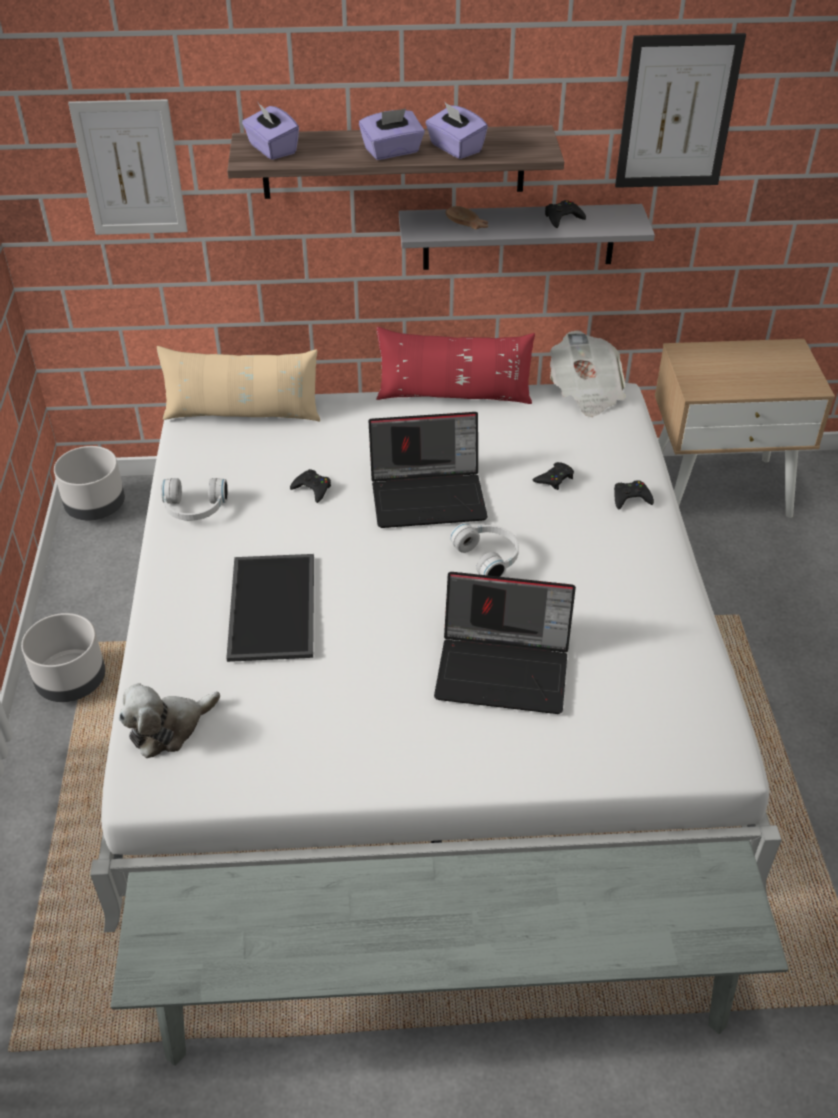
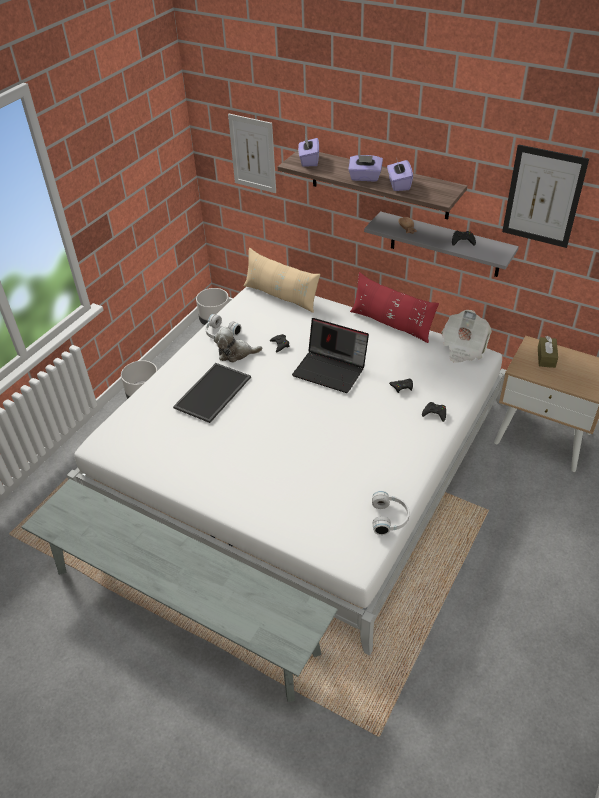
camera: 35 degrees right, 0 degrees up
plush toy [118,683,220,758] -> plush toy moved to [213,327,262,363]
laptop [434,572,576,714] -> none
white headphones [450,523,519,577] -> white headphones moved to [372,491,409,535]
none -> brown tissue box [538,336,558,368]

